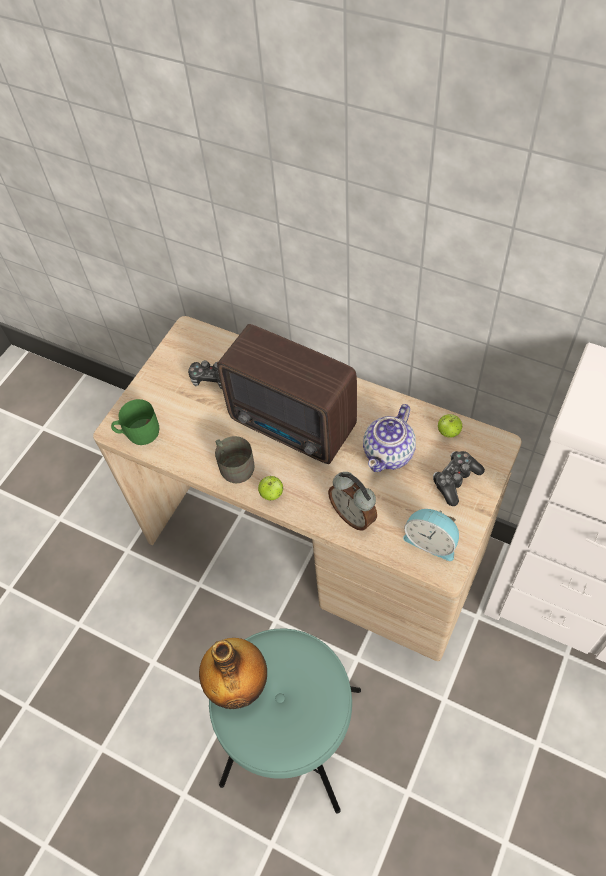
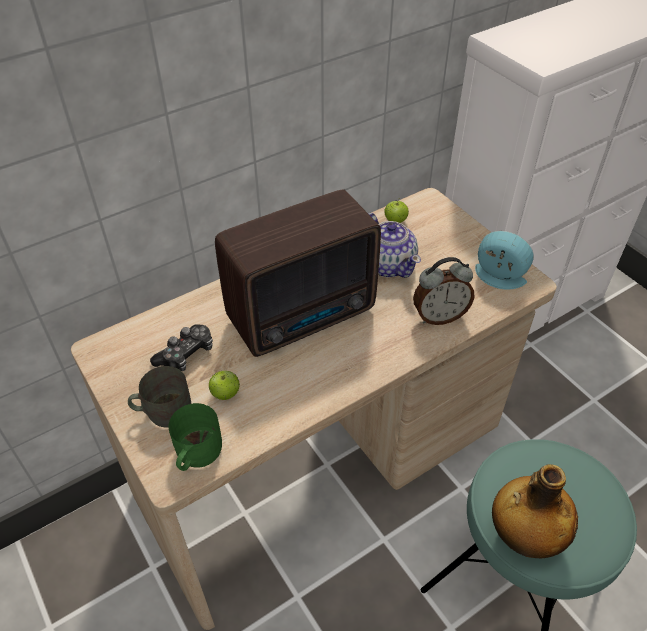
camera: 65 degrees left, 10 degrees down
grey mug [215,436,254,483] -> grey mug moved to [128,366,191,428]
apple [258,476,283,500] -> apple moved to [209,370,240,400]
alarm clock [403,509,459,561] -> alarm clock turned 120 degrees counterclockwise [475,231,534,290]
game controller [433,451,485,506] -> none

